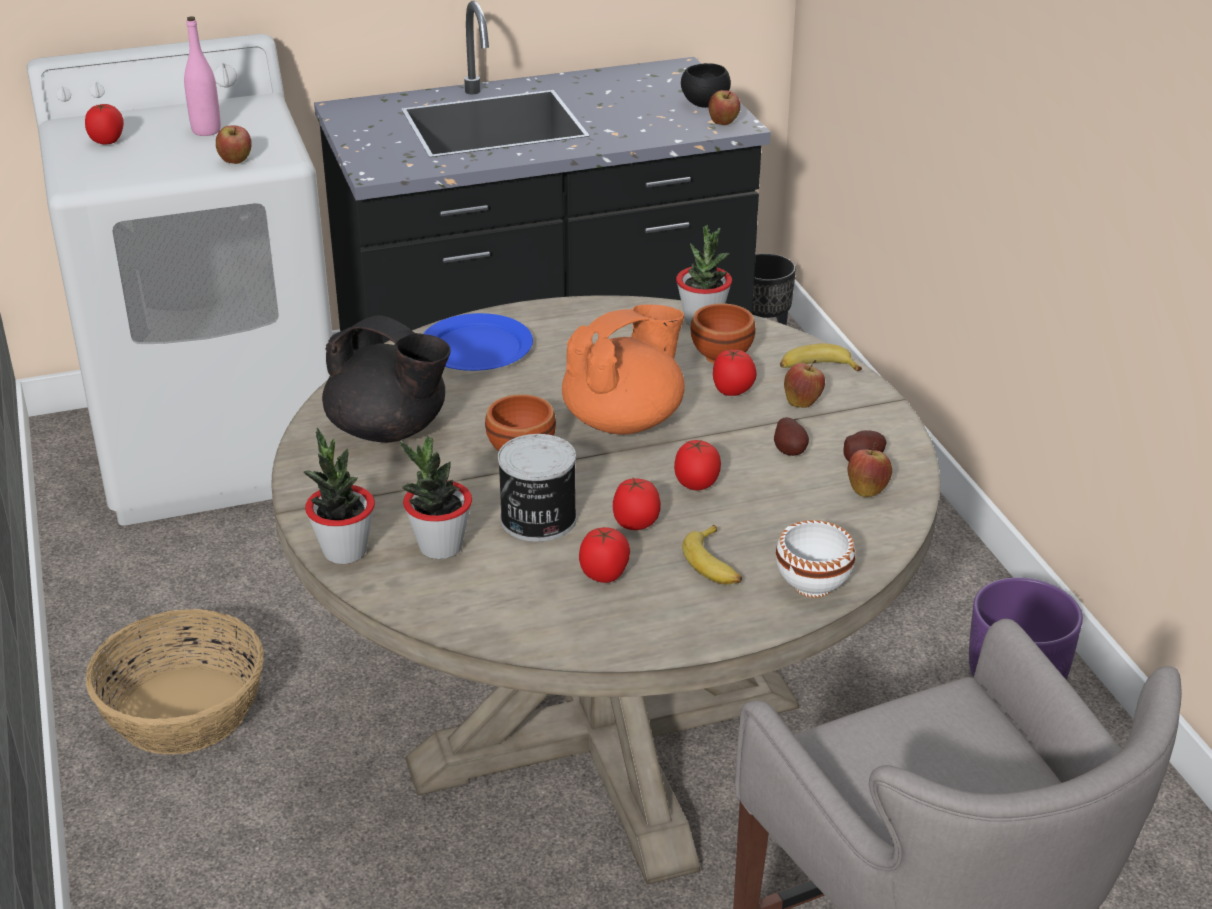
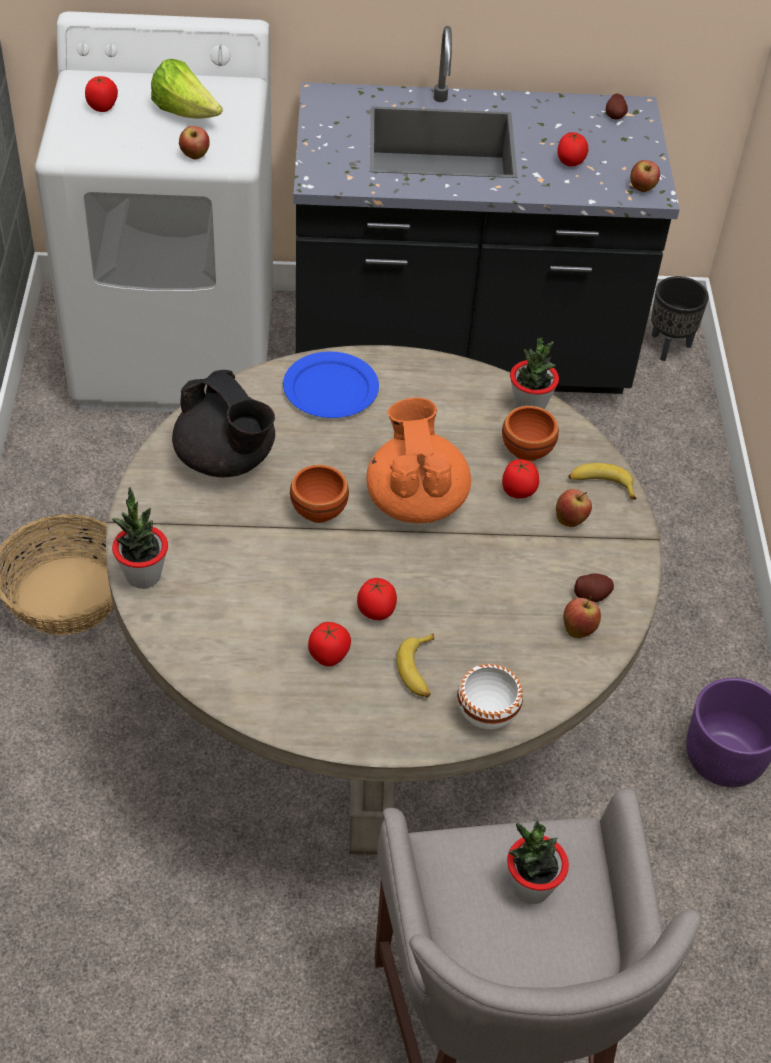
camera: 15 degrees right, 15 degrees up
pink bottle [184,16,221,136] -> lettuce [151,59,223,119]
potted plant [400,436,472,559] -> potted plant moved to [507,821,569,904]
can [498,434,577,542] -> none
orange teapot [562,304,685,435] -> orange teapot turned 75 degrees counterclockwise [366,398,471,523]
tomato [674,439,721,490] -> tomato moved to [557,132,588,167]
black bowl [681,63,731,108] -> none
potato [774,417,809,456] -> potato moved to [606,94,628,120]

